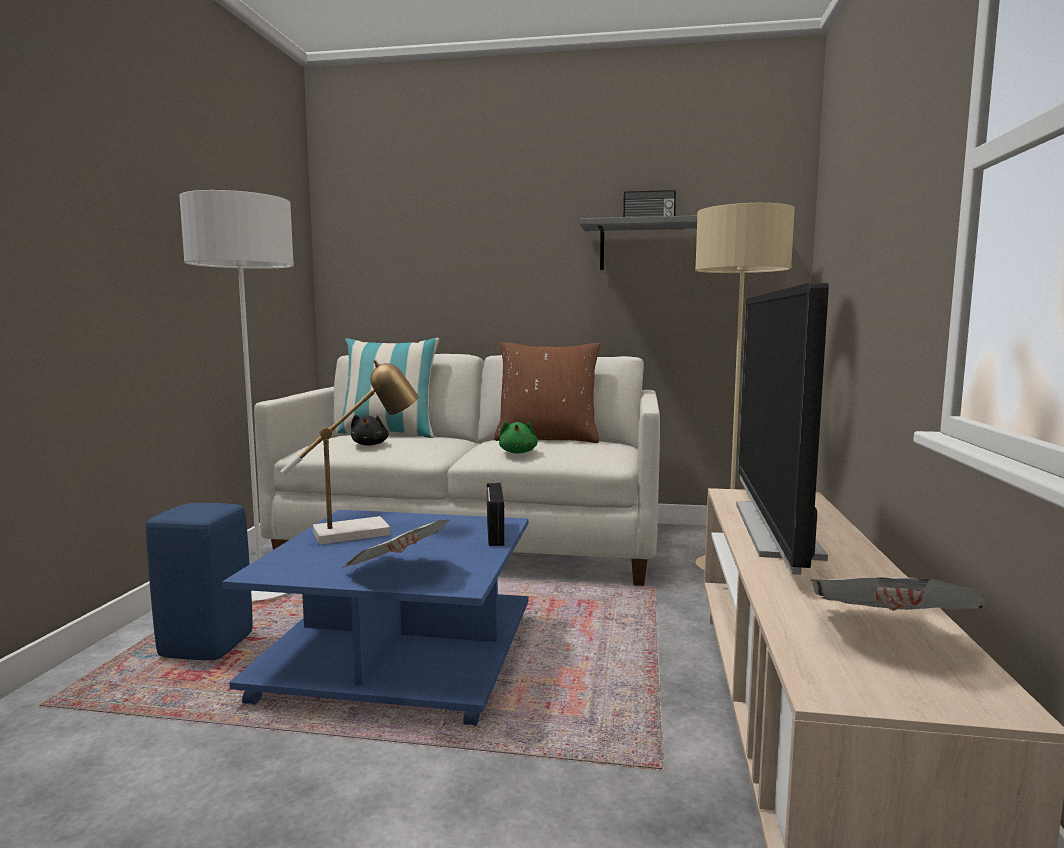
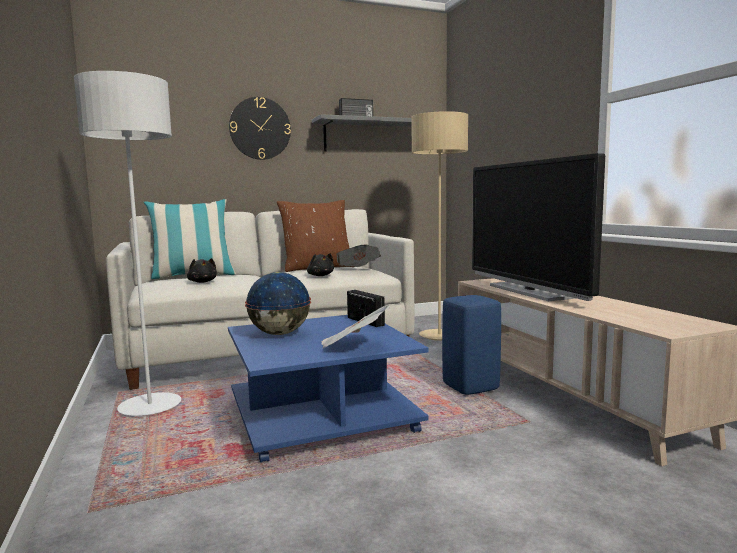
camera: 30 degrees left, 0 degrees up
blue stool [146,503,253,660] -> blue stool moved to [442,295,501,395]
table lamp [281,360,419,545] -> globe [245,272,311,335]
green plush toy [499,421,538,453] -> black plush toy [307,253,334,276]
newspaper [811,577,985,611] -> newspaper moved to [336,244,381,267]
none -> wall clock [229,97,291,160]

